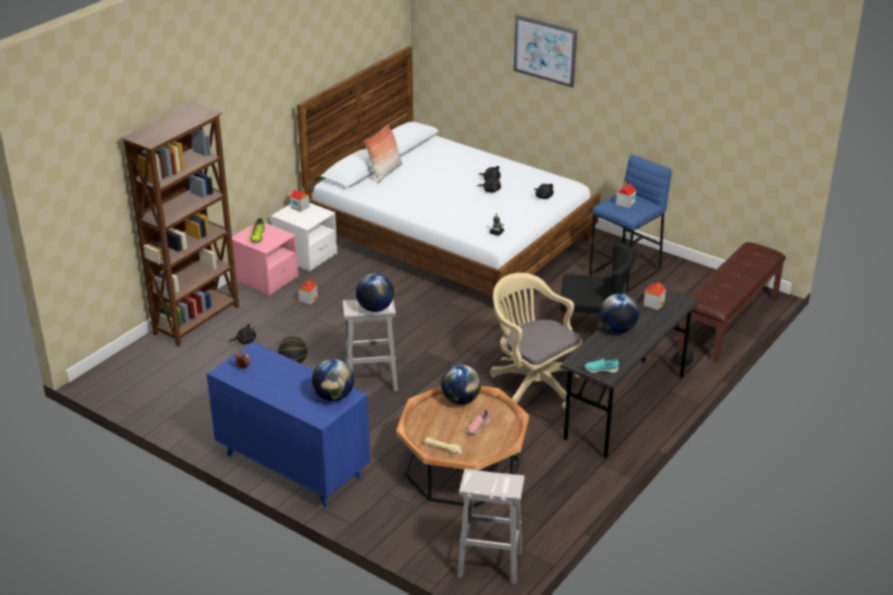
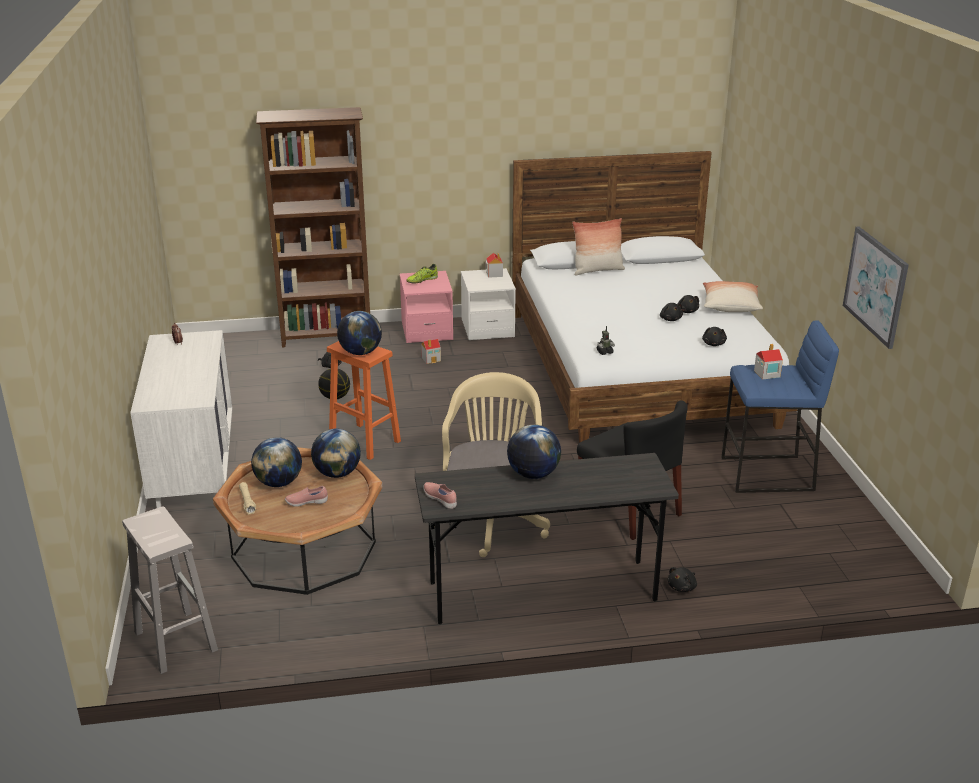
camera: 45 degrees right, 5 degrees down
blue dresser [207,342,370,507] -> white dresser [130,330,232,508]
globe [312,359,354,401] -> globe moved to [251,437,302,487]
white stool [343,300,398,391] -> orange stool [327,341,401,460]
picture [514,15,577,88] -> picture moved to [843,227,909,349]
turquoise shoe [585,358,619,373] -> pink shoe [424,482,457,509]
toy house [643,282,666,310] -> none
brown bench [678,242,786,363] -> none
none -> pillow [703,281,763,312]

